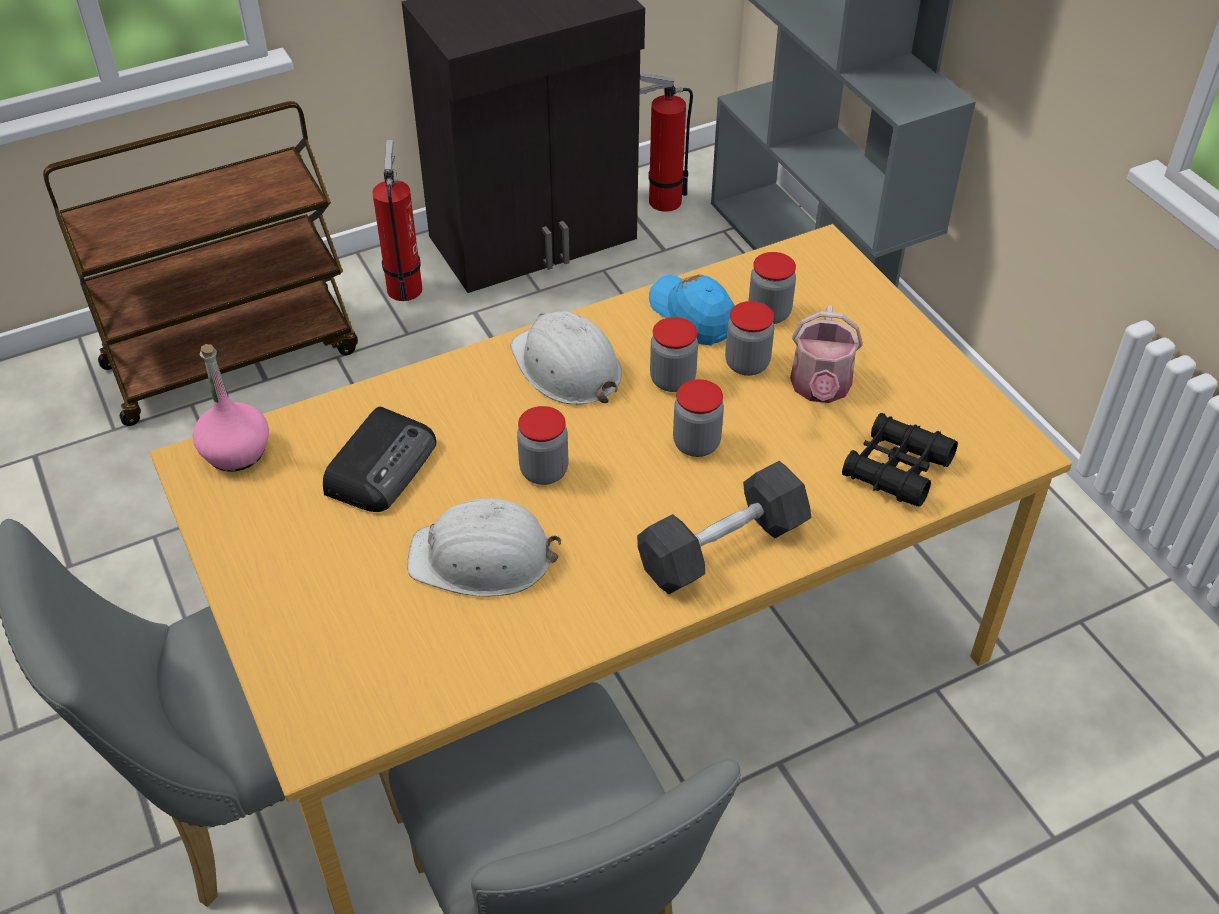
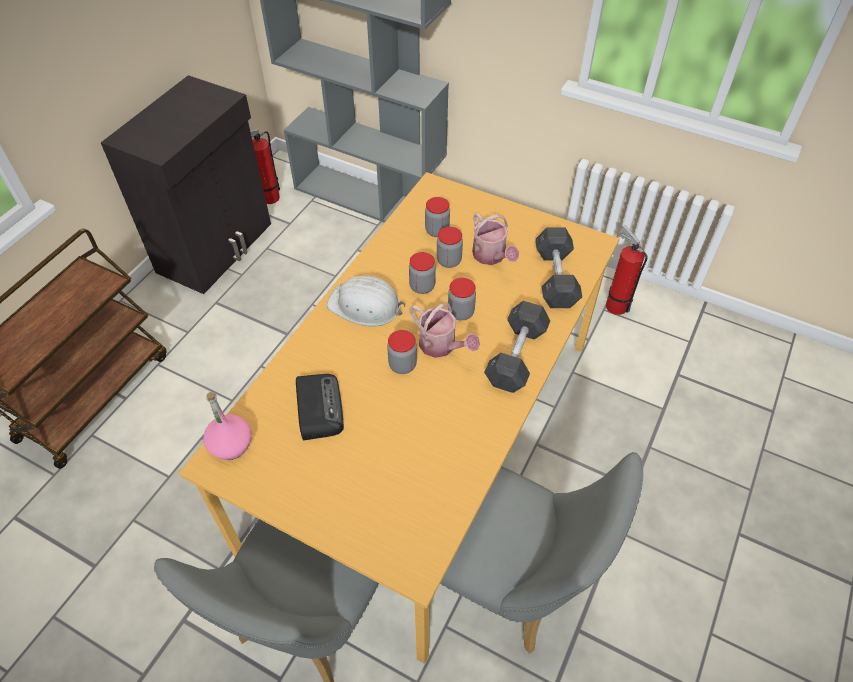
camera: 35 degrees left, 5 degrees up
fire extinguisher [373,140,422,301] -> fire extinguisher moved to [606,225,648,315]
white hard hat [407,498,561,597] -> none
blue cap [649,274,735,345] -> none
black binoculars [842,413,958,507] -> grey dumbbell [535,227,582,308]
none -> watering can [409,303,480,358]

